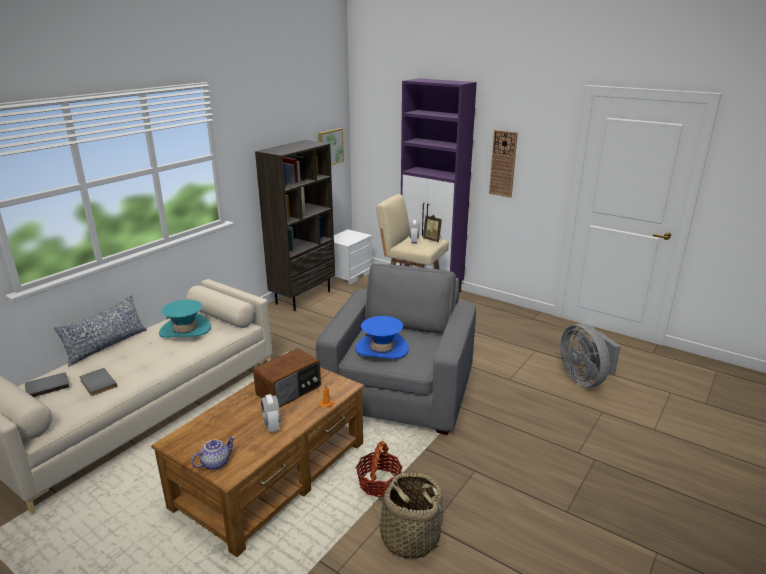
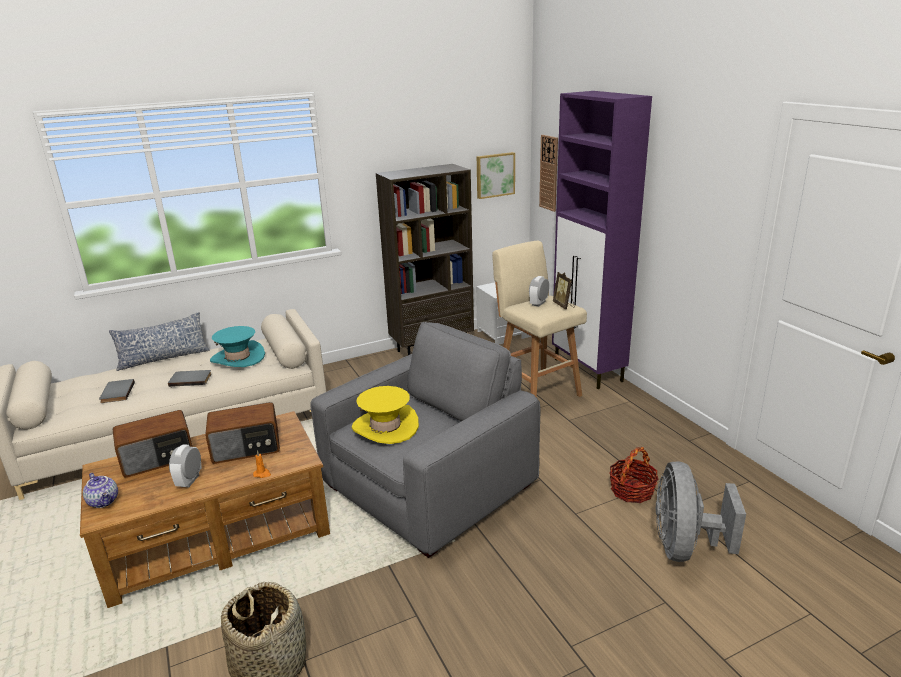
camera: 30 degrees right, 0 degrees up
grey book [25,372,69,397] -> grey book moved to [168,370,212,387]
teapot [191,436,235,470] -> teapot turned 60 degrees clockwise [83,473,118,508]
blue hat [355,316,409,359] -> yellow hat [352,386,419,444]
basket [356,441,402,498] -> basket moved to [609,447,659,503]
wall clock [489,130,518,198] -> wall clock moved to [539,135,558,212]
none -> radio [113,410,192,478]

